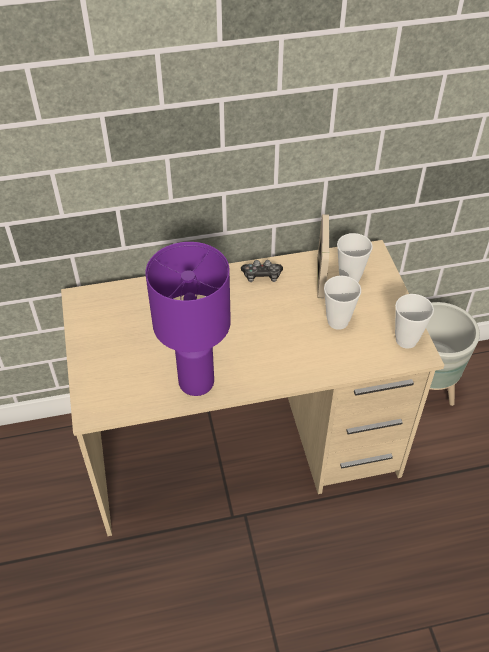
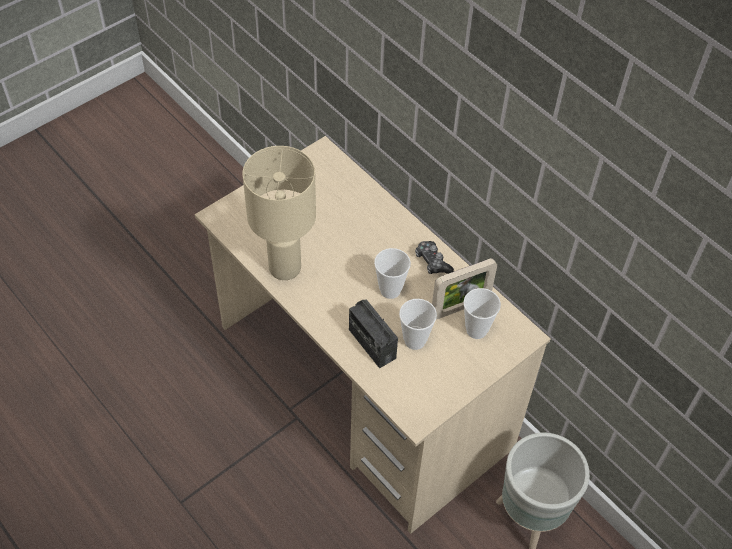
camera: 60 degrees right, 5 degrees up
purple table lamp [145,242,231,396] -> beige table lamp [242,146,316,280]
cup [395,294,434,349] -> cup moved to [374,248,411,299]
none -> radio [349,299,398,368]

